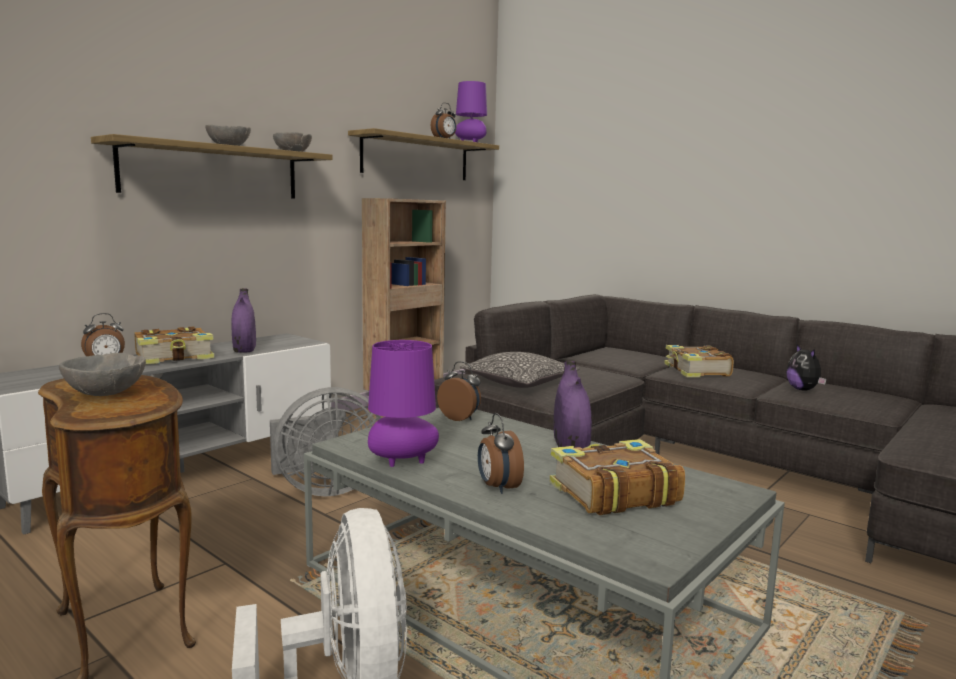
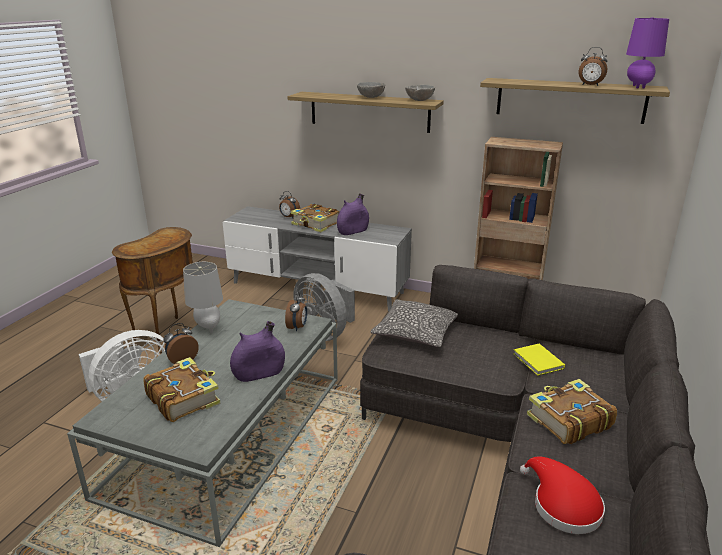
camera: 70 degrees right, 15 degrees up
grey bowl [59,353,146,396] -> none
purple table lamp [368,340,439,467] -> grey table lamp [183,262,223,334]
plush toy [786,345,827,391] -> red hat [520,457,605,534]
none -> yellow book [513,344,565,376]

